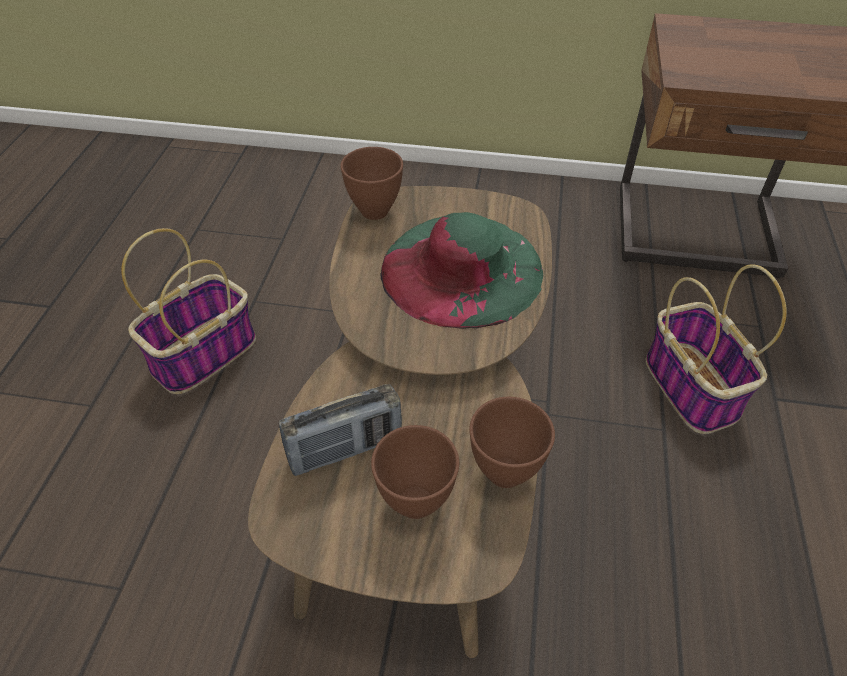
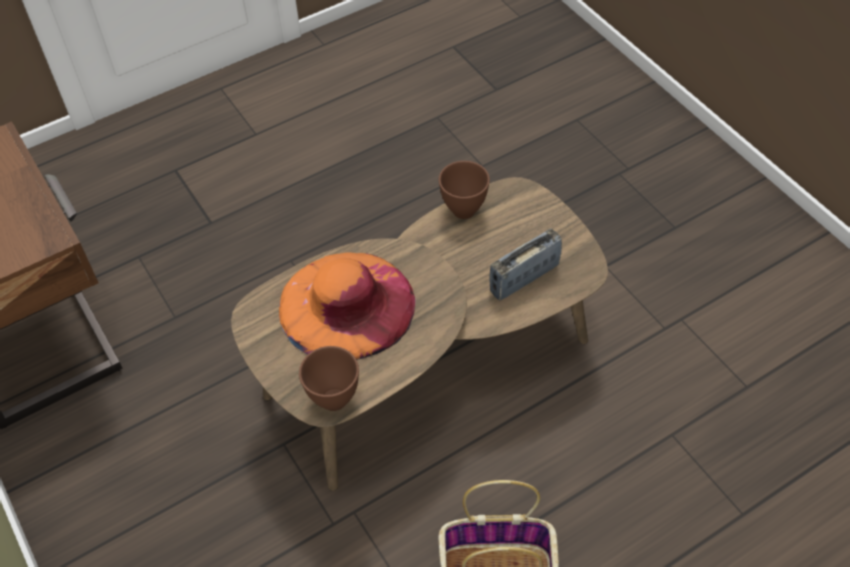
camera: 130 degrees left, 5 degrees up
radio [279,384,402,476] -> radio turned 60 degrees counterclockwise [489,229,562,300]
brown bowl [371,425,459,519] -> none
green hat [380,212,543,329] -> orange hat [279,252,416,360]
basket [646,264,787,434] -> none

